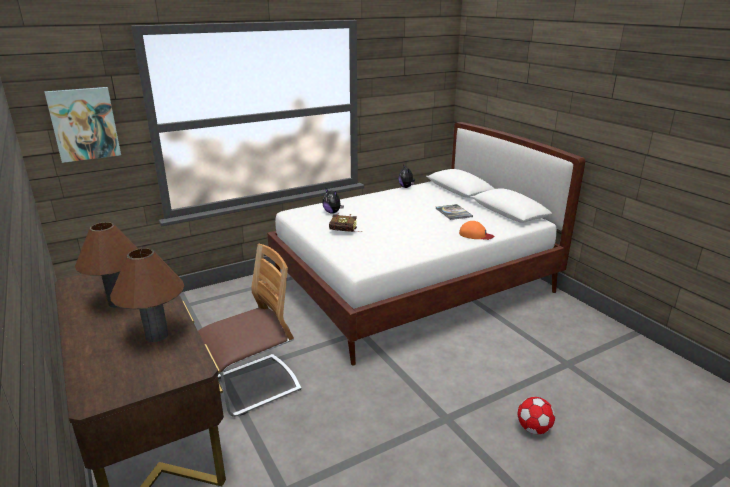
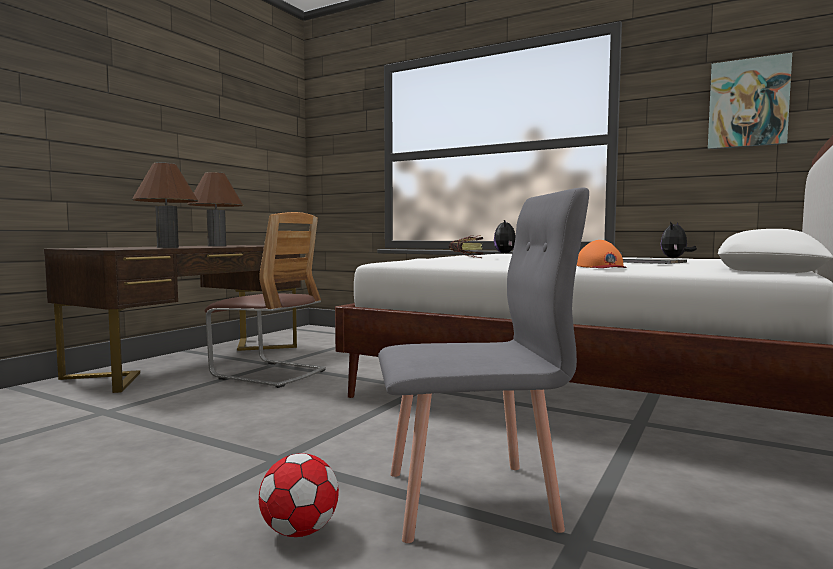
camera: 60 degrees right, 20 degrees down
picture [44,87,121,163] -> picture moved to [708,53,792,149]
none -> grey chair [378,188,589,543]

